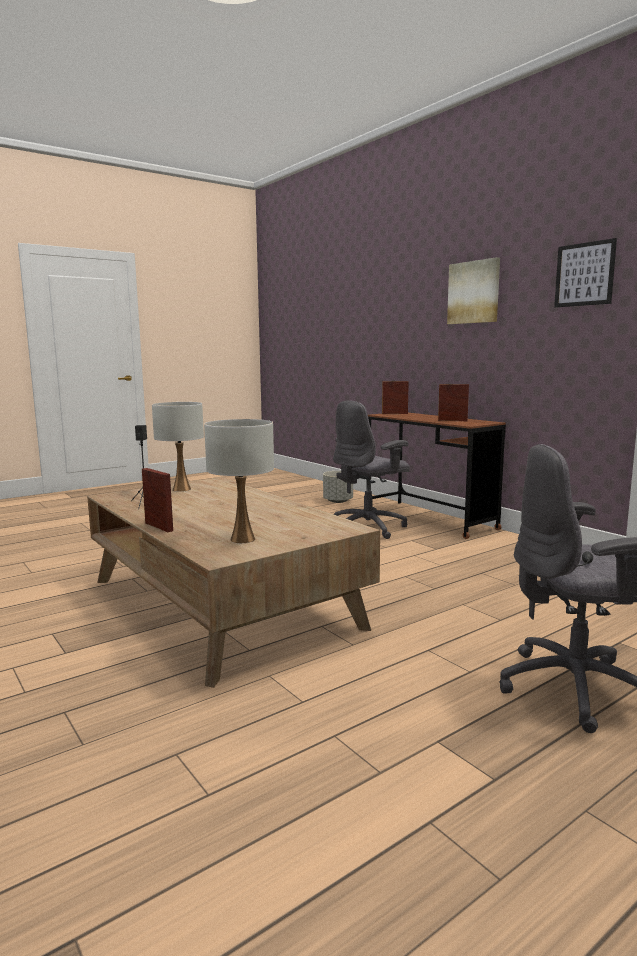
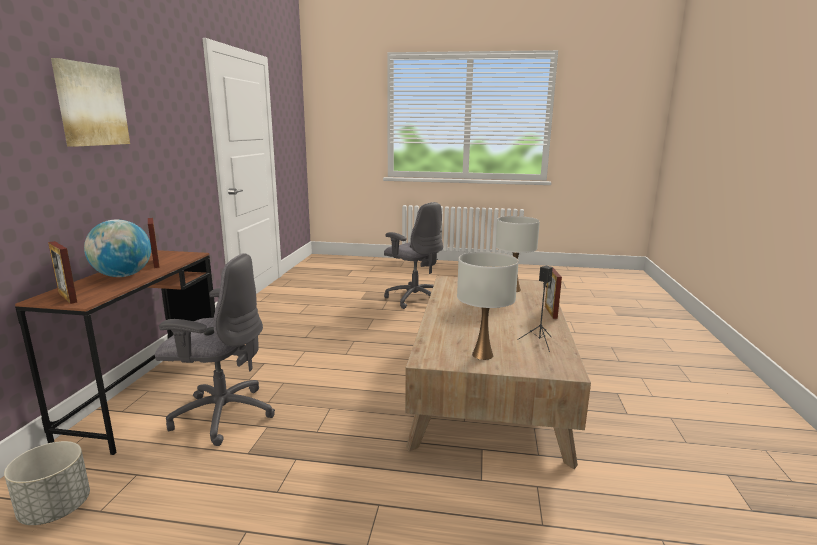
camera: 135 degrees left, 5 degrees up
picture [554,238,617,308] -> none
none -> globe [84,219,151,277]

